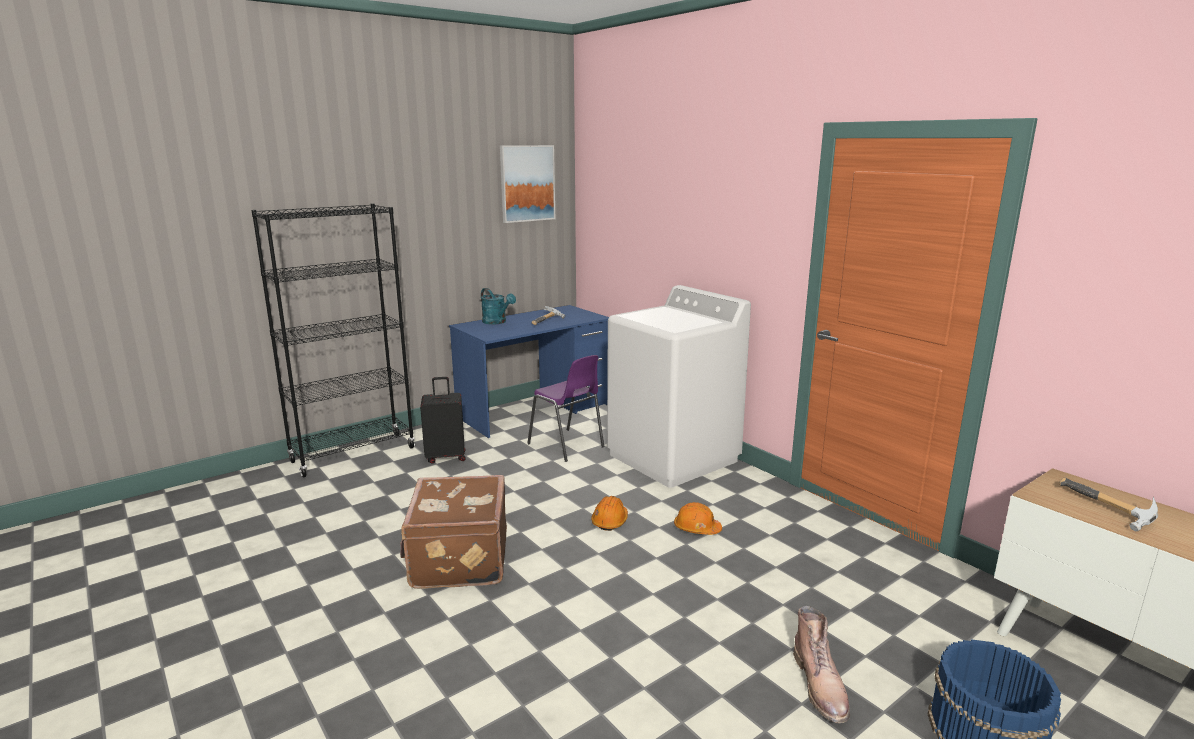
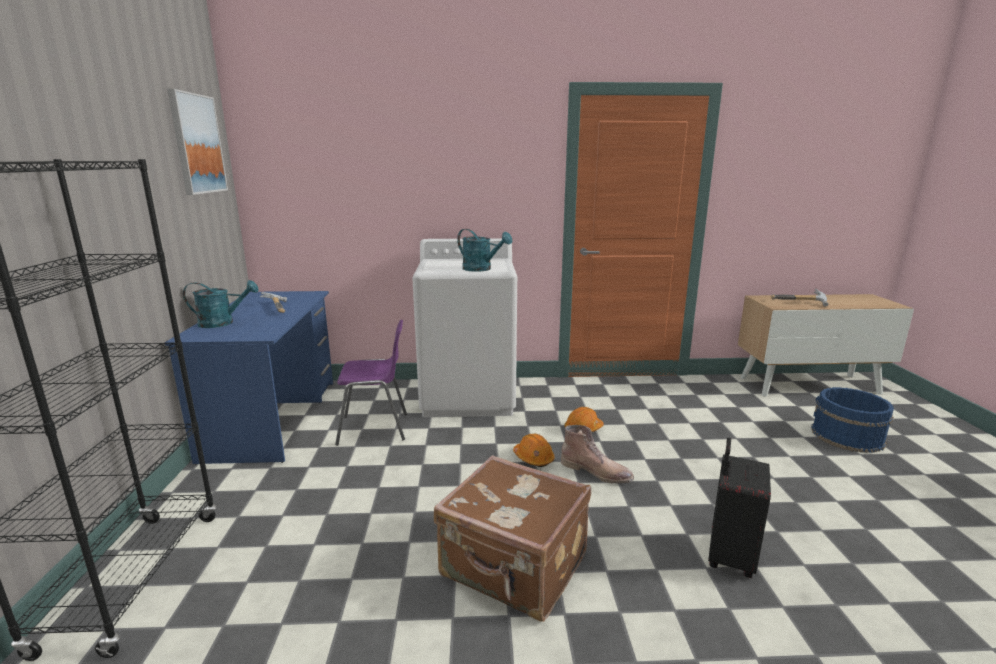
camera: 55 degrees left, 0 degrees up
black suitcase [420,377,466,464] -> black suitcase moved to [708,438,771,578]
brown boot [793,606,850,723] -> brown boot moved to [561,425,634,484]
none -> turquoise watering can [457,229,512,272]

